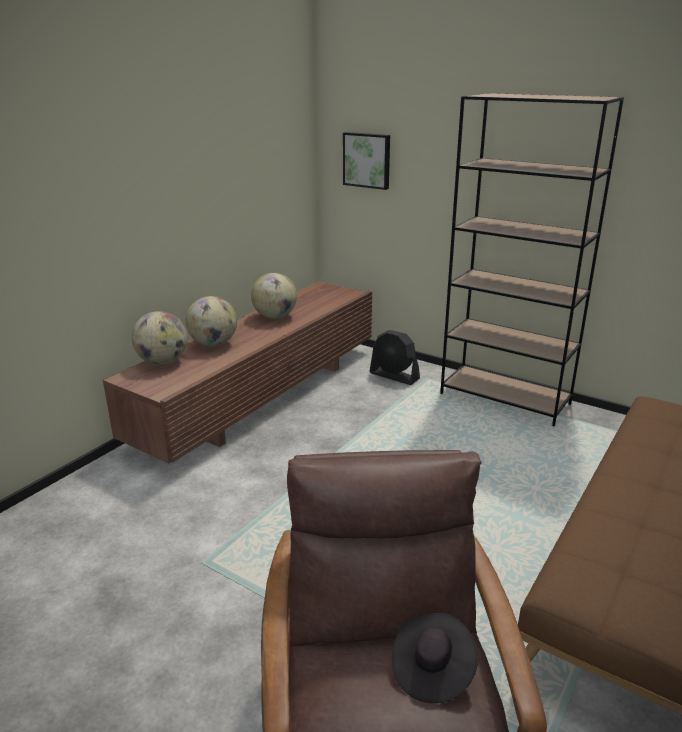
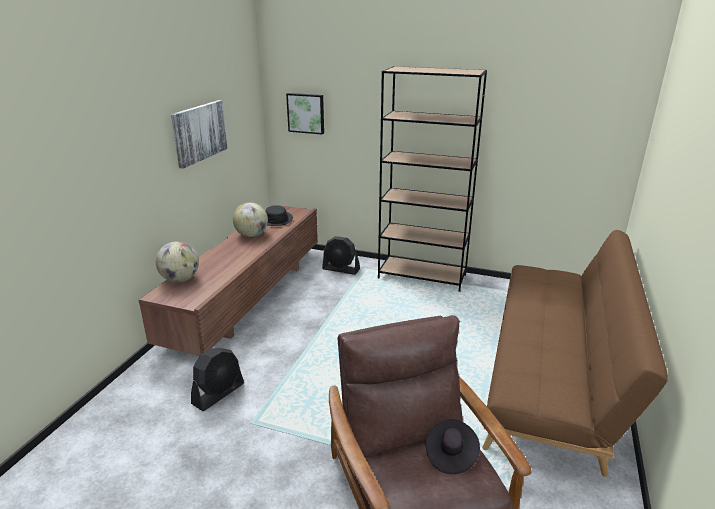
camera: 15 degrees left, 0 degrees up
globe [186,296,237,346] -> none
none -> picture [171,100,228,169]
none -> black fan [191,348,244,411]
none -> black hat [266,206,293,226]

